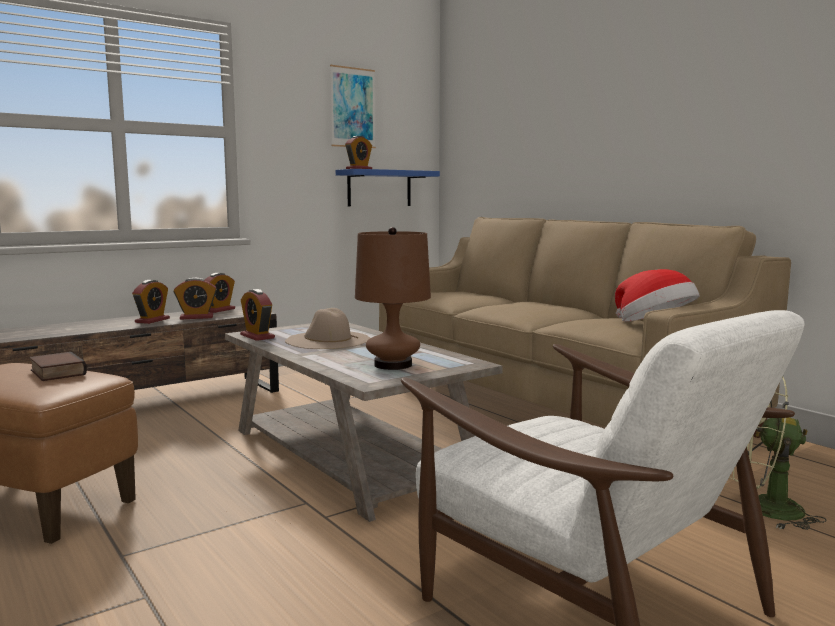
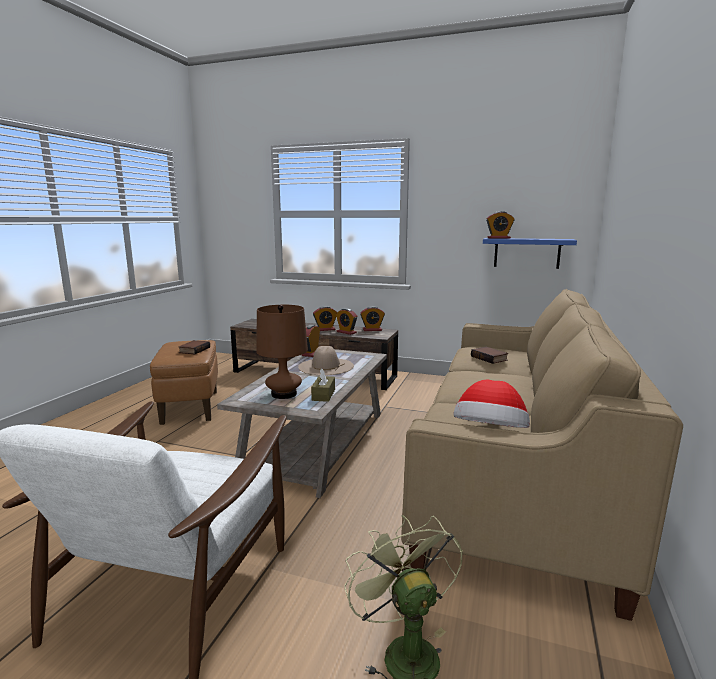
camera: 55 degrees right, 5 degrees up
picture [330,65,376,148] -> none
none -> brown tissue box [311,369,335,402]
none -> book [471,347,508,364]

